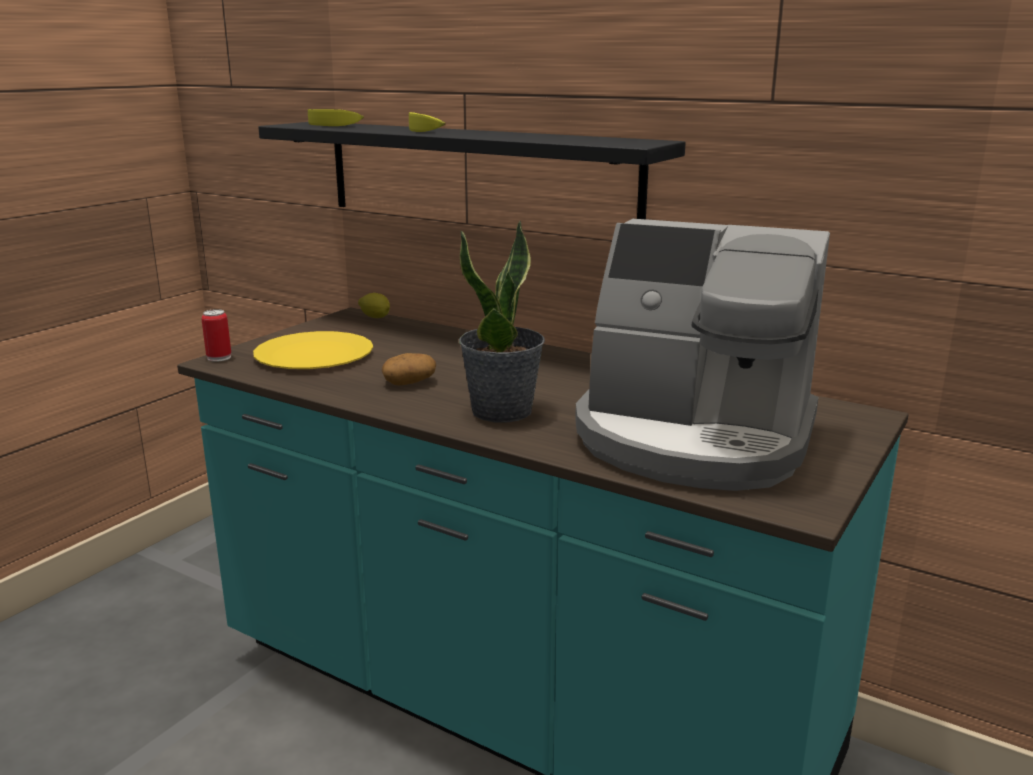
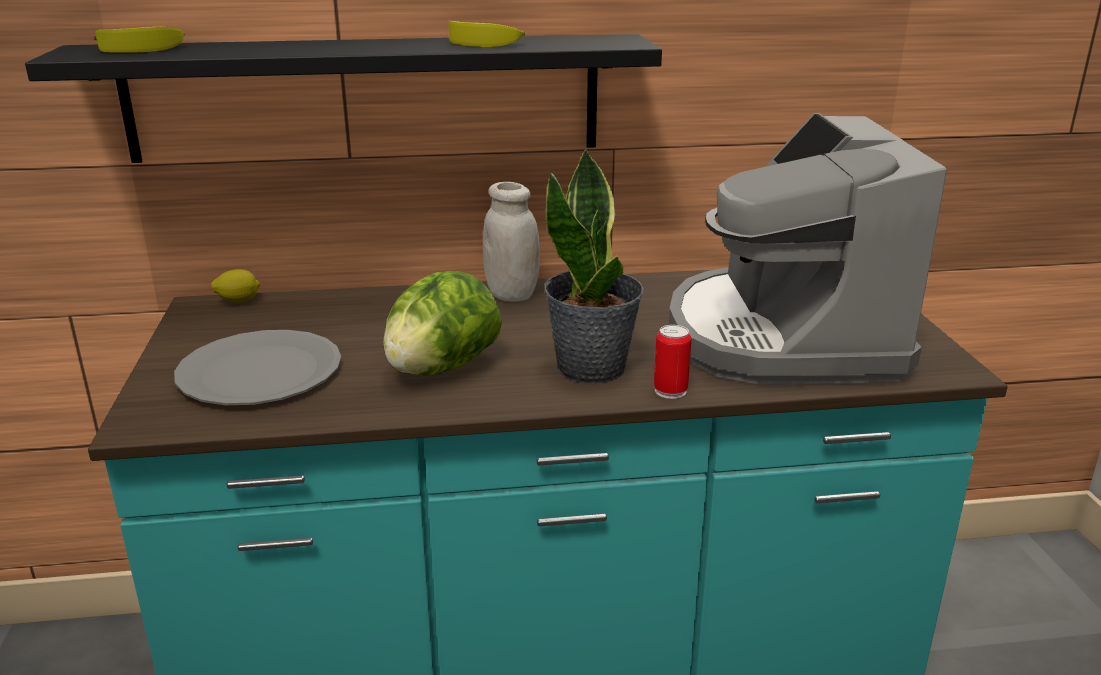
camera: 40 degrees left, 5 degrees up
can [201,309,231,362] -> can moved to [654,325,691,399]
yellow plate [253,331,373,369] -> grey plate [174,330,342,405]
potato [382,353,436,386] -> lettuce [383,271,502,375]
banana [409,112,446,132] -> banana moved to [449,21,525,47]
coffee machine [575,219,830,491] -> coffee machine turned 105 degrees clockwise [669,113,947,384]
none -> white jar [483,182,540,302]

